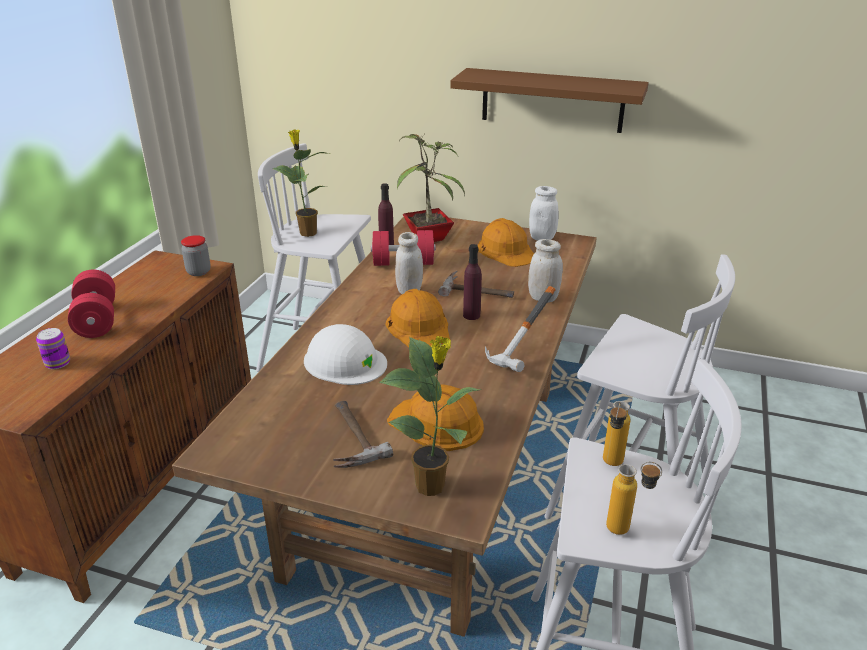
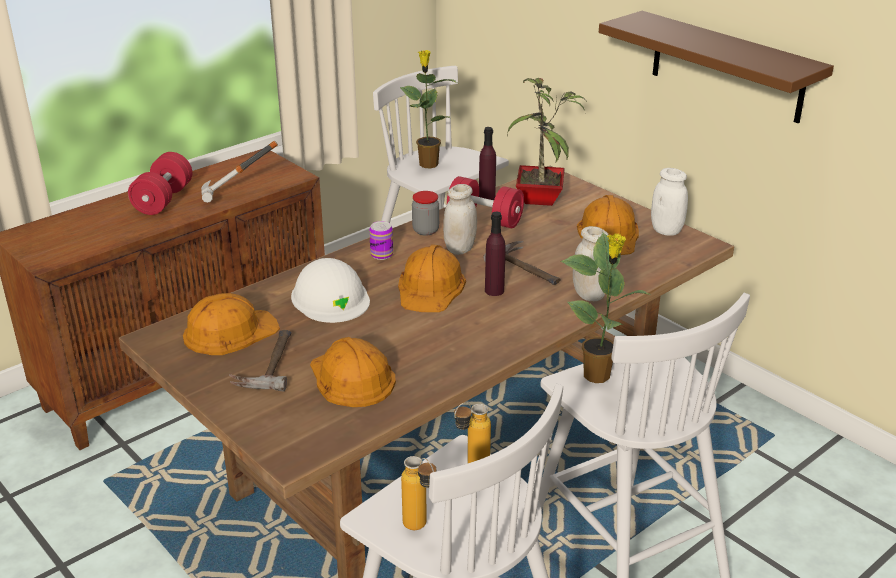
camera: 30 degrees right, 0 degrees up
can [36,328,70,369] -> can moved to [369,221,393,260]
jar [181,235,211,276] -> jar moved to [412,191,439,236]
potted plant [379,336,482,496] -> potted plant moved to [561,232,652,383]
hammer [485,286,556,372] -> hammer moved to [201,140,278,203]
none -> orange hard hat [183,293,280,355]

